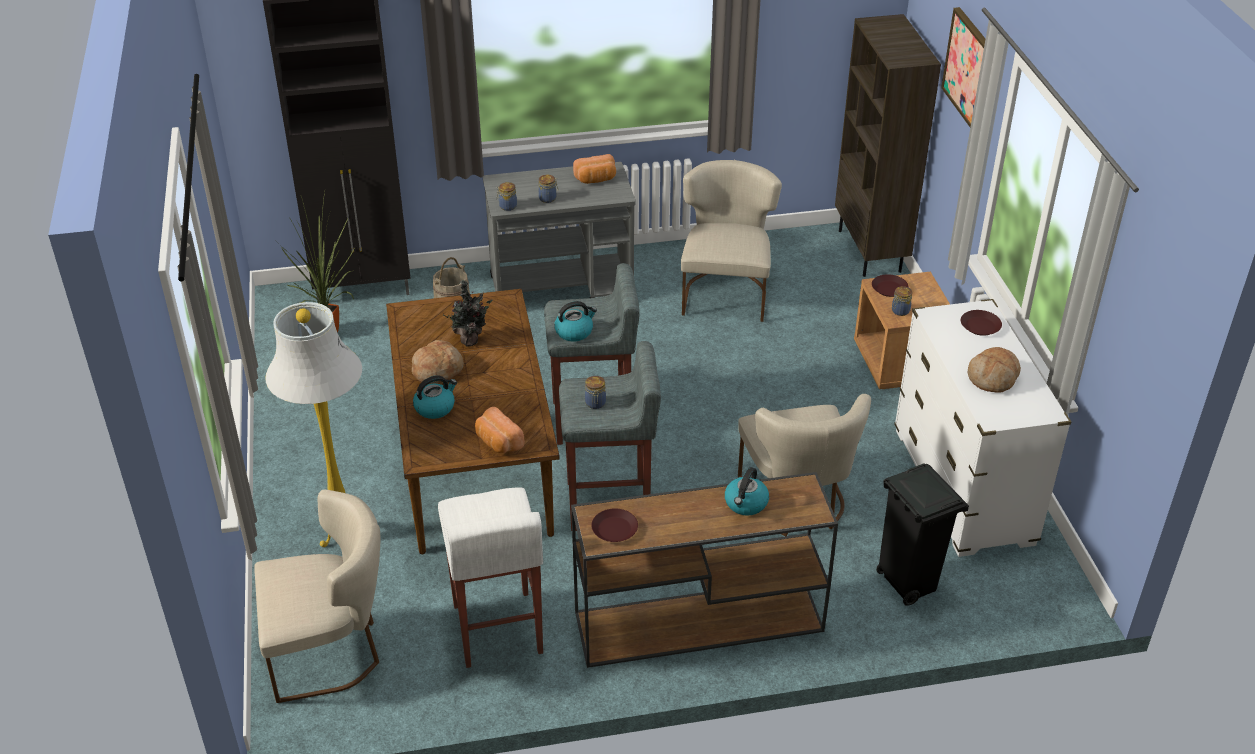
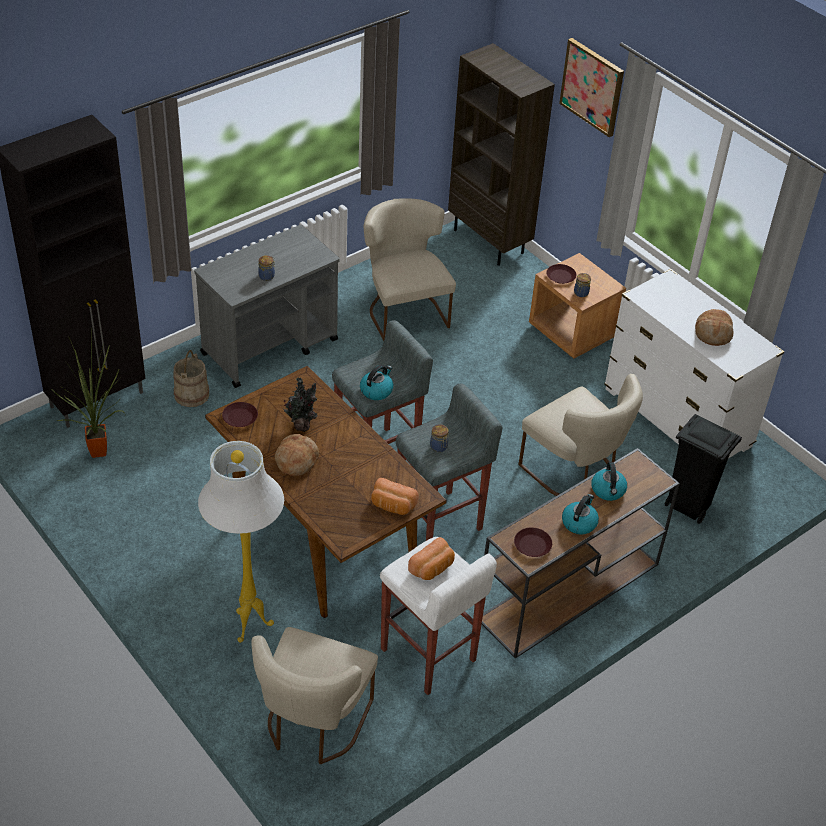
camera: 30 degrees left, 5 degrees up
beige chair [254,490,380,703] -> beige chair turned 150 degrees clockwise [251,627,378,764]
kettle [413,375,457,419] -> kettle moved to [562,494,599,535]
jar [497,182,517,211] -> none
bread [573,154,616,184] -> bread moved to [408,537,455,580]
brown plate [961,310,1002,336] -> brown plate moved to [222,402,258,427]

